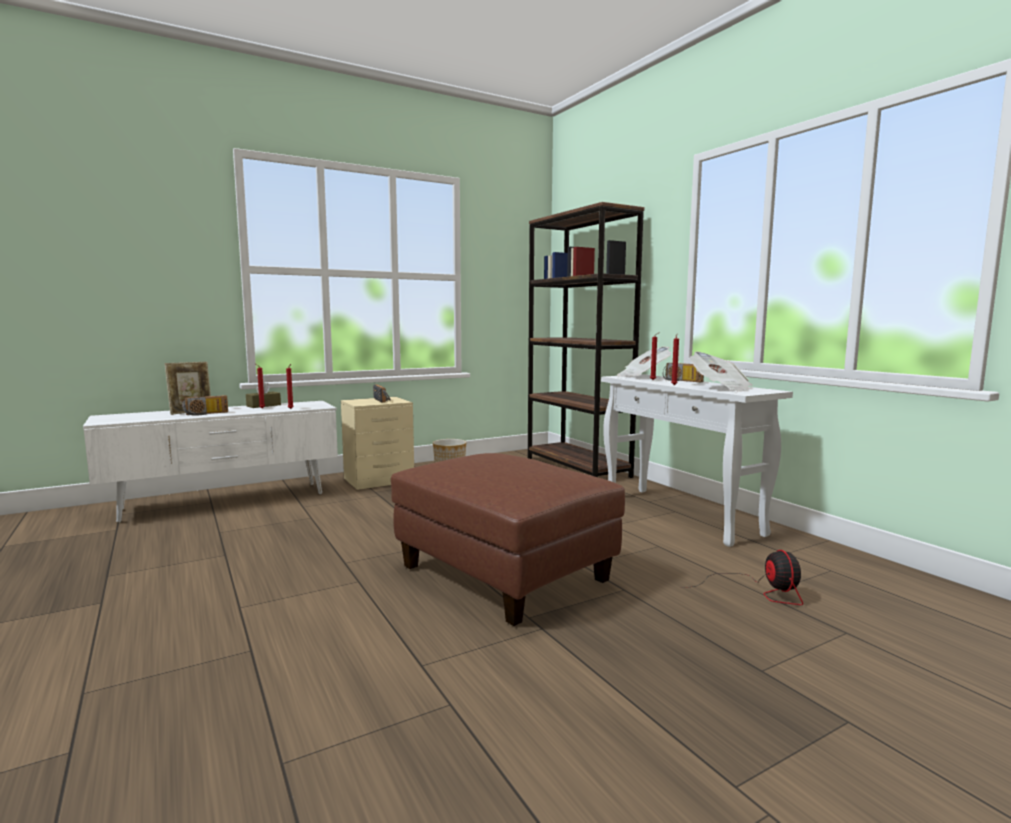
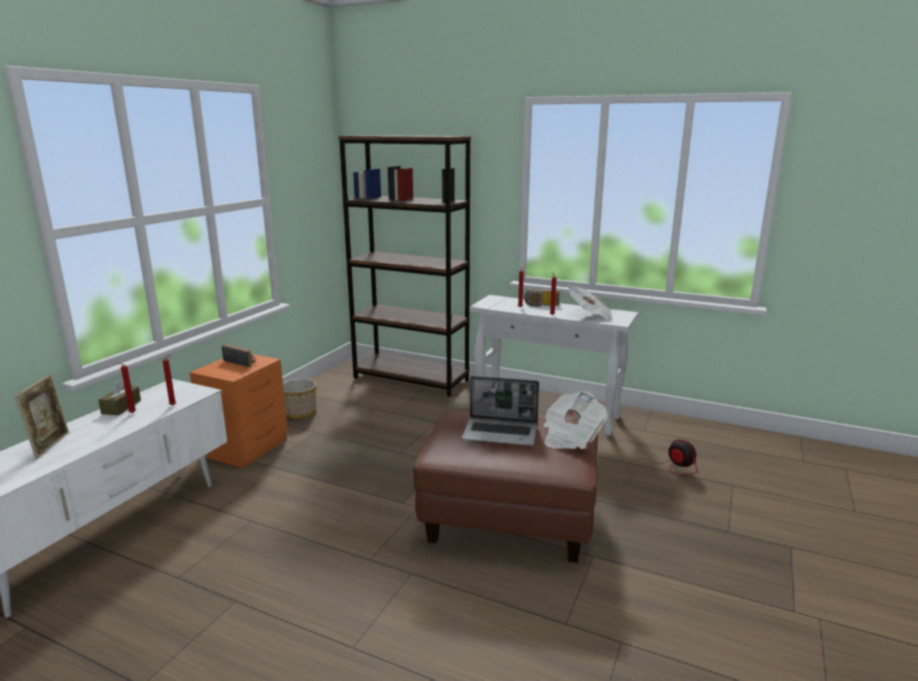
camera: 35 degrees left, 10 degrees up
radio [182,395,228,415] -> none
beige nightstand [341,397,414,490] -> orange nightstand [190,354,287,468]
newspaper [617,346,671,377] -> newspaper moved to [543,391,608,449]
none -> laptop [462,376,539,446]

